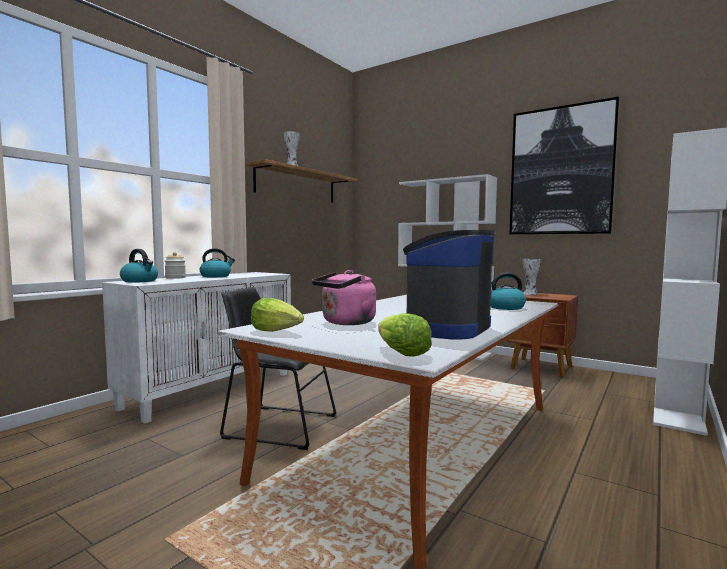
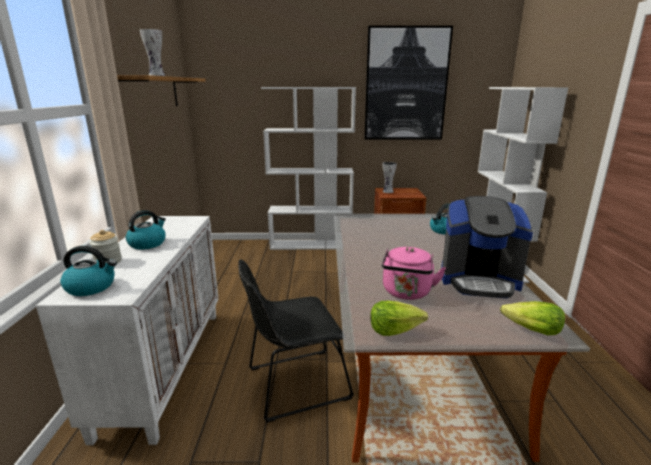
camera: 35 degrees left, 15 degrees up
coffee machine [403,230,495,340] -> coffee machine turned 75 degrees counterclockwise [441,196,533,298]

